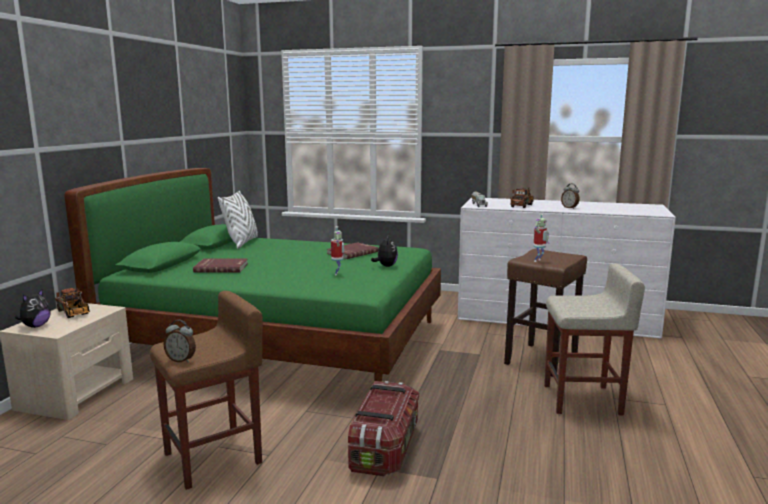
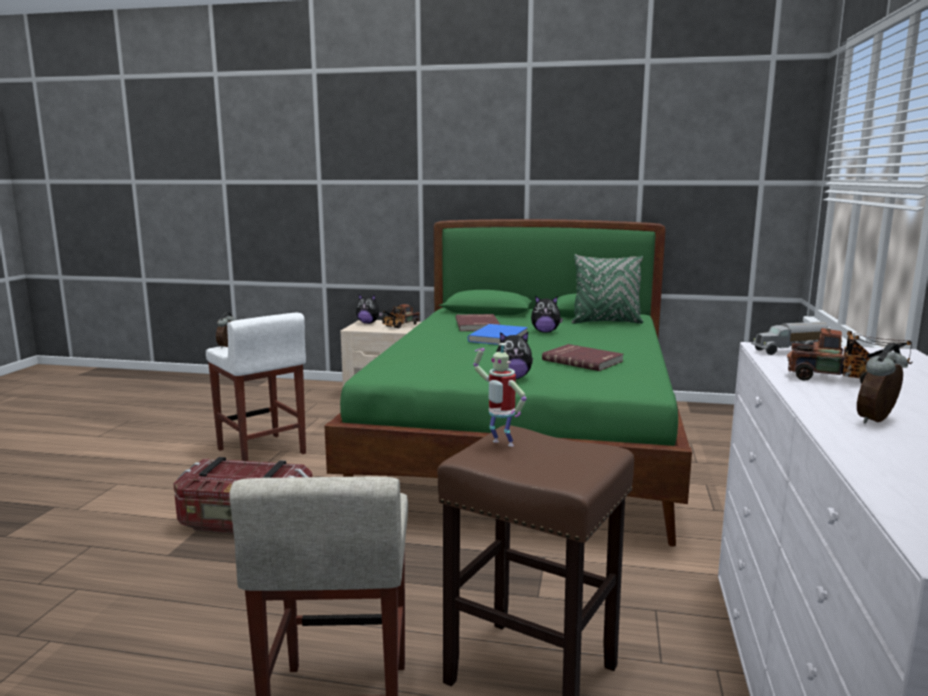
camera: 85 degrees right, 0 degrees up
brown stool [150,291,263,490] -> white stool [206,313,306,461]
white pillow [218,191,258,249] -> green pillow [572,254,643,324]
toy robot [331,227,344,275] -> none
none -> blue book [468,324,528,345]
none -> plush toy [531,296,563,333]

